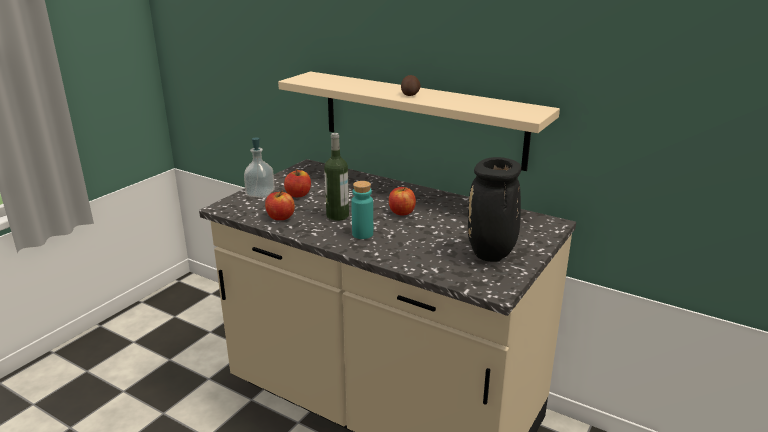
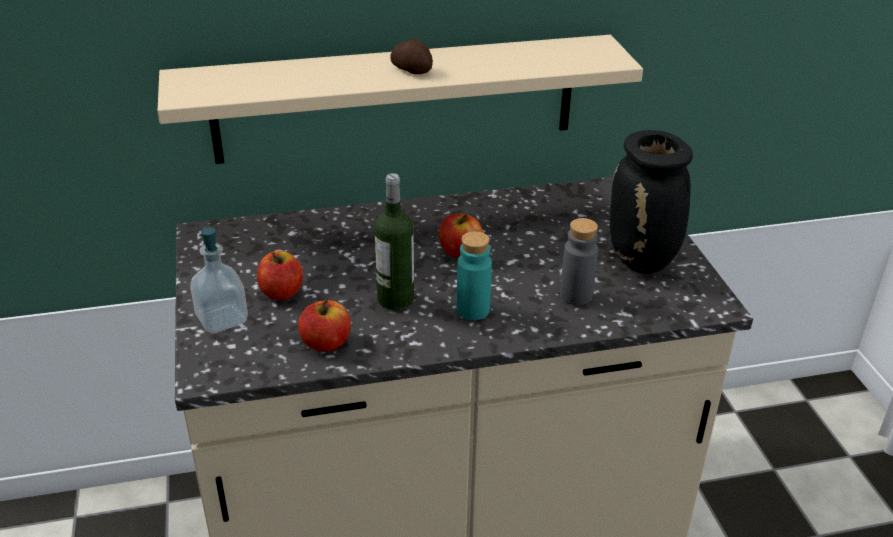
camera: 45 degrees left, 10 degrees up
none -> grey bottle [560,218,598,305]

